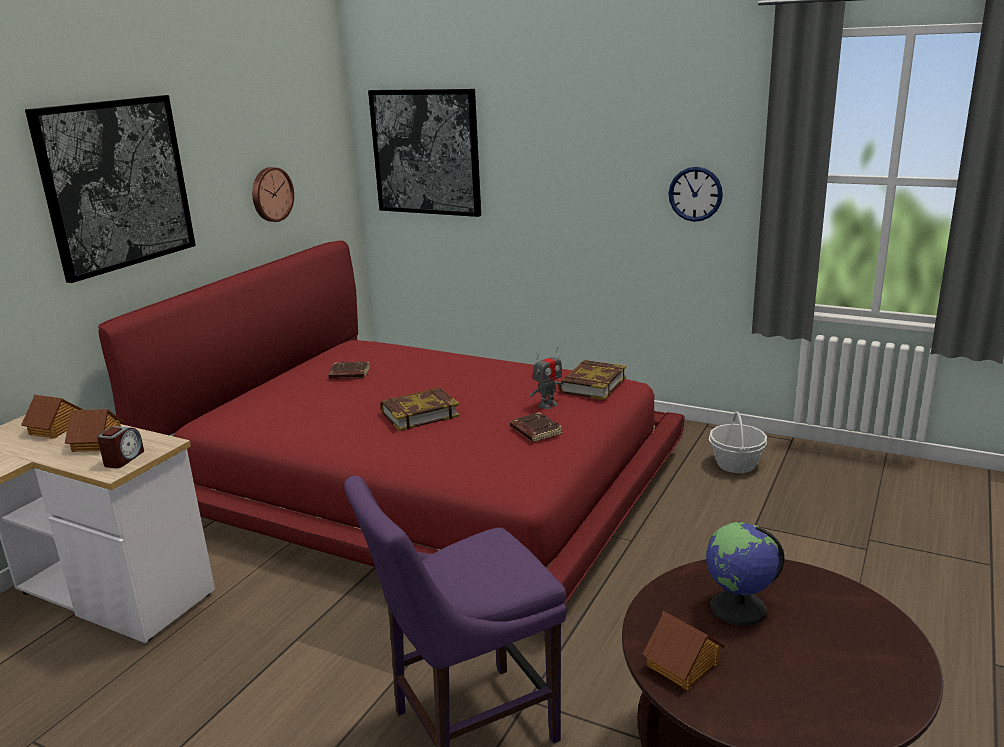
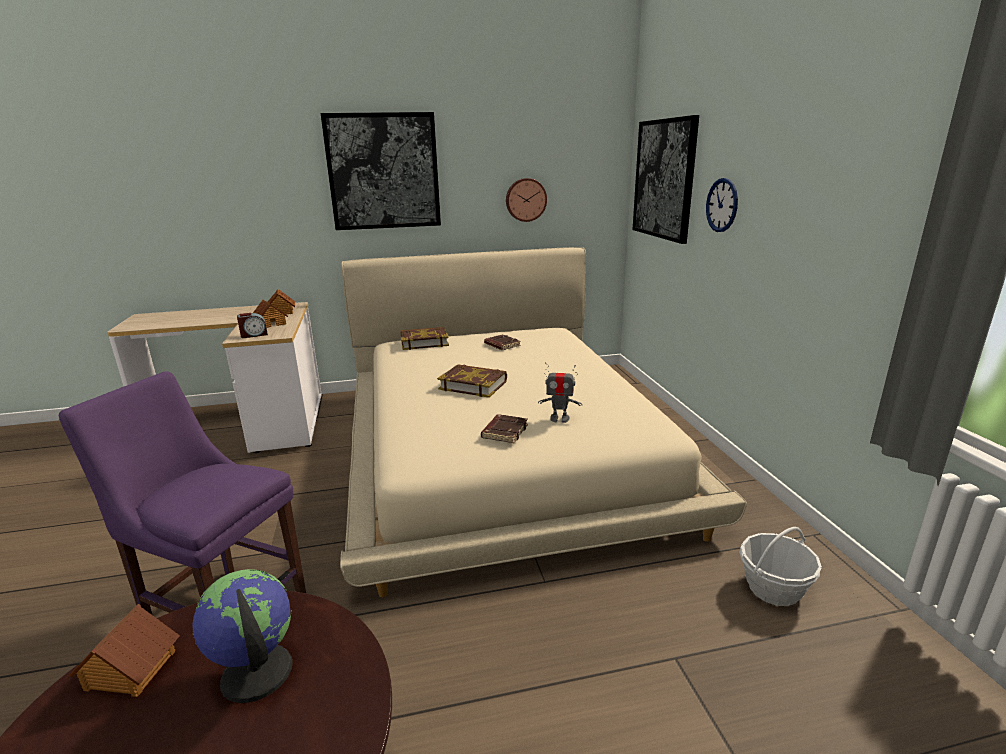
camera: 50 degrees right, 0 degrees up
red bed [98,240,685,604] -> beige bed [340,247,747,597]
book [558,360,626,400] -> book moved to [400,327,449,350]
wall clock [668,167,723,222] -> wall clock moved to [706,178,738,232]

